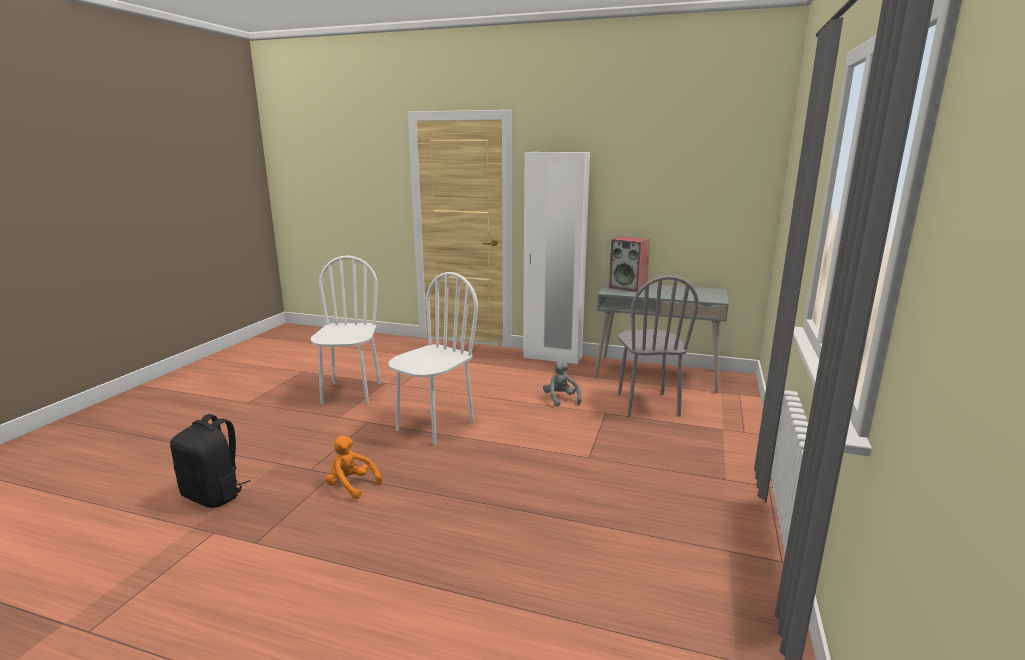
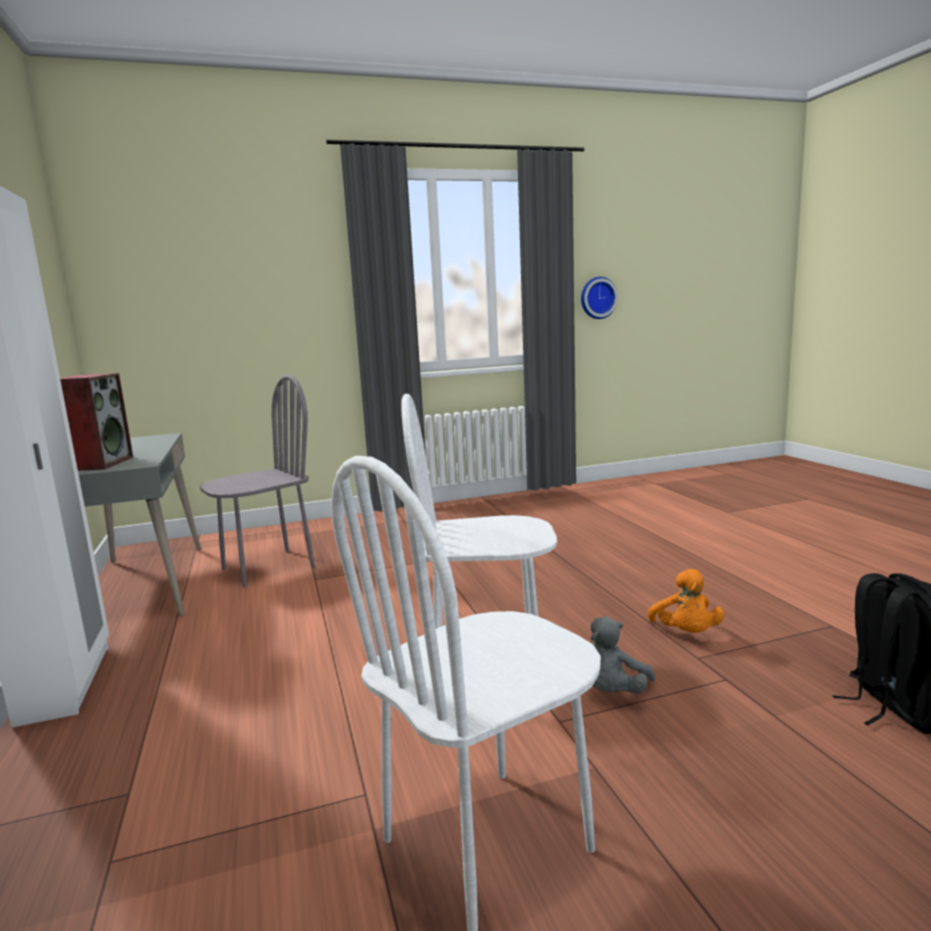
camera: 125 degrees left, 5 degrees down
grey plush toy [543,360,581,407] -> grey plush toy moved to [591,616,655,694]
none -> wall clock [581,277,618,319]

